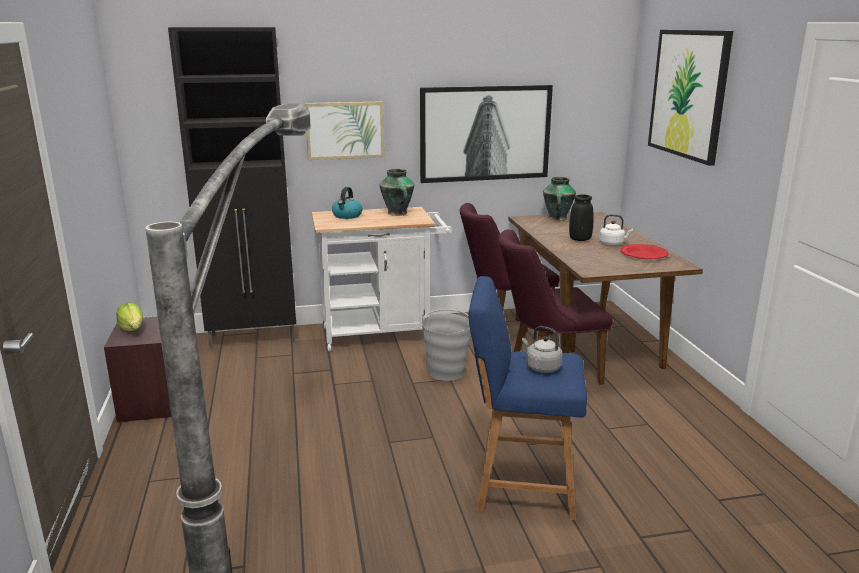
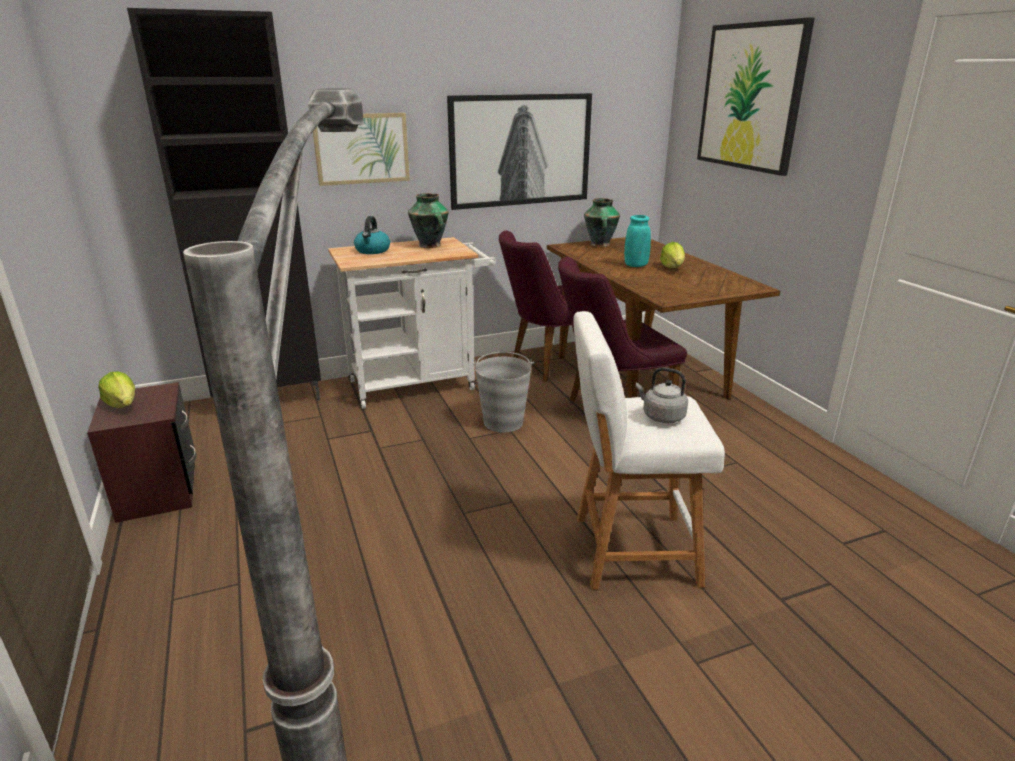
camera: 10 degrees left, 5 degrees up
blue stool [468,276,587,520] -> white stool [573,311,725,590]
black vase [569,195,593,241] -> turquoise vase [624,215,651,267]
white kettle [599,214,633,245] -> lettuce [660,242,685,268]
red plate [620,244,669,259] -> none

